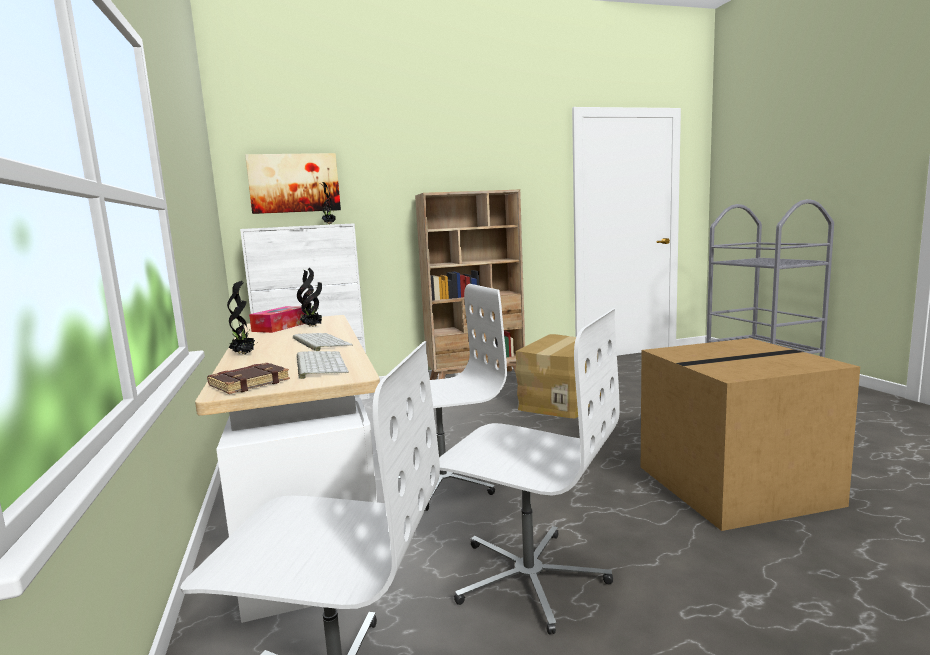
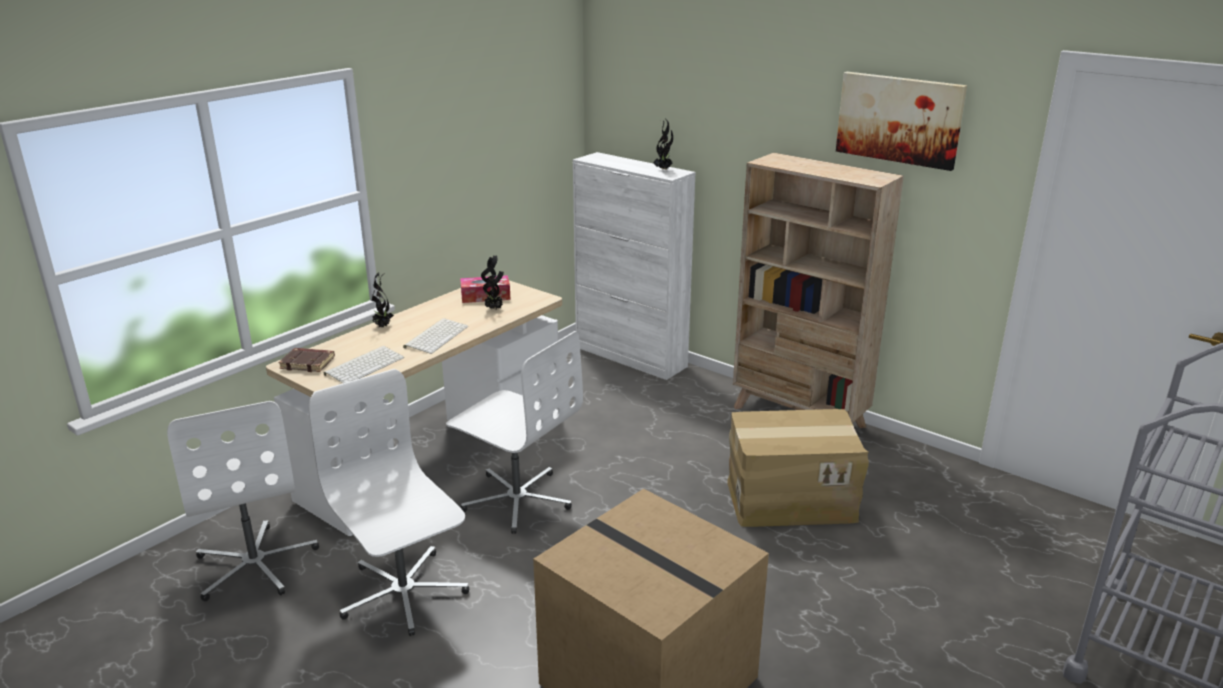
camera: 55 degrees right, 15 degrees up
picture [245,153,341,214] -> picture moved to [836,72,967,171]
white office chair [439,308,620,634] -> white office chair turned 150 degrees clockwise [309,369,469,636]

